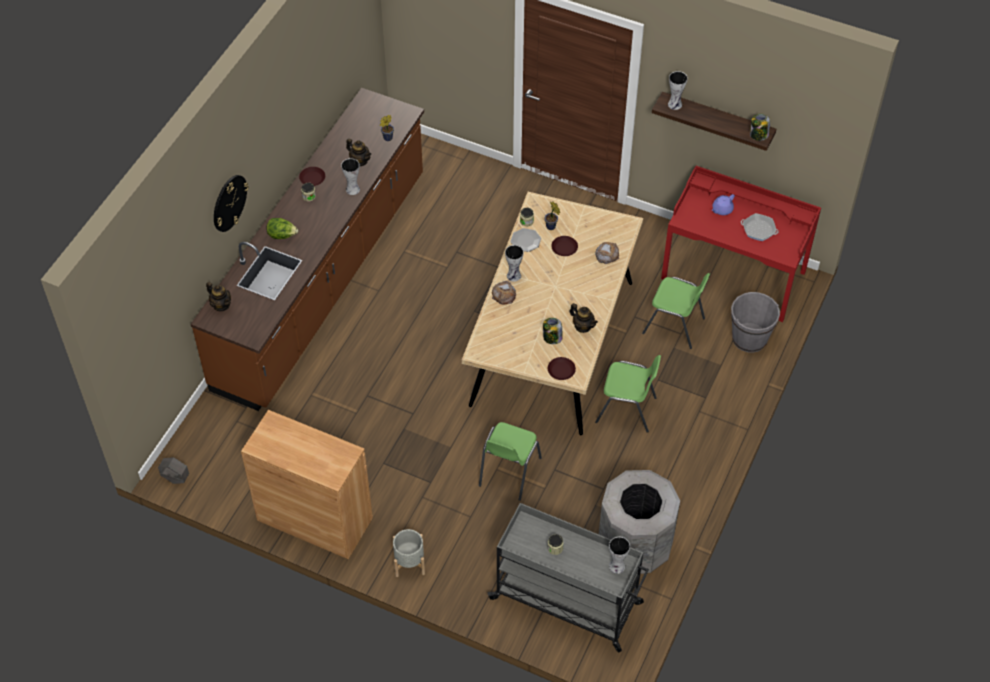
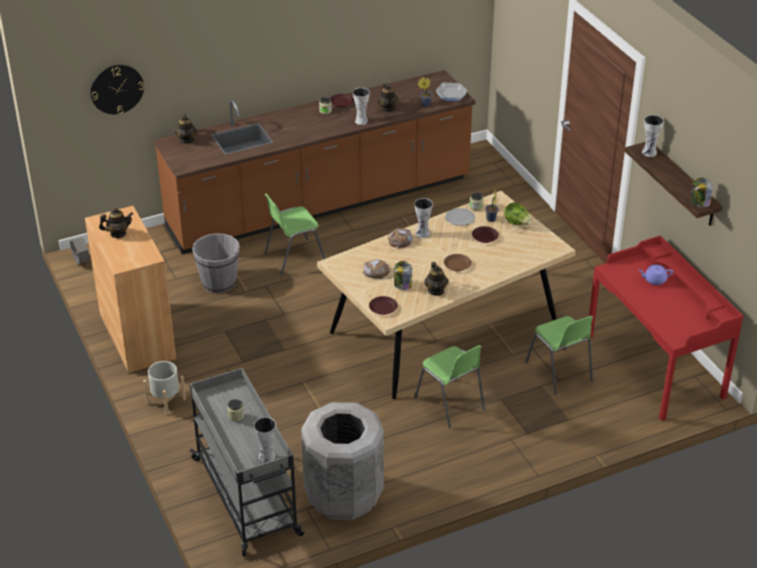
camera: 40 degrees right, 15 degrees down
wall clock [214,175,249,232] -> wall clock moved to [90,65,144,114]
lettuce [266,218,298,239] -> lettuce moved to [504,202,531,225]
green chair [479,422,542,501] -> green chair moved to [264,193,326,275]
bread [595,242,619,264] -> bread moved to [363,259,390,279]
grey bucket [731,292,780,353] -> grey bucket moved to [192,233,240,293]
frying pan [741,213,779,241] -> frying pan moved to [436,82,467,101]
none -> teapot [99,208,133,238]
none -> brown plate [444,254,471,271]

